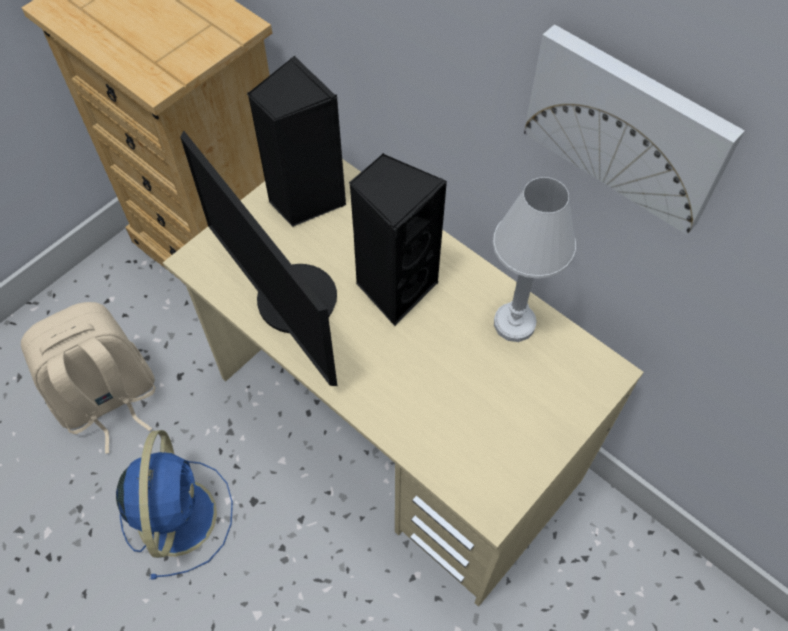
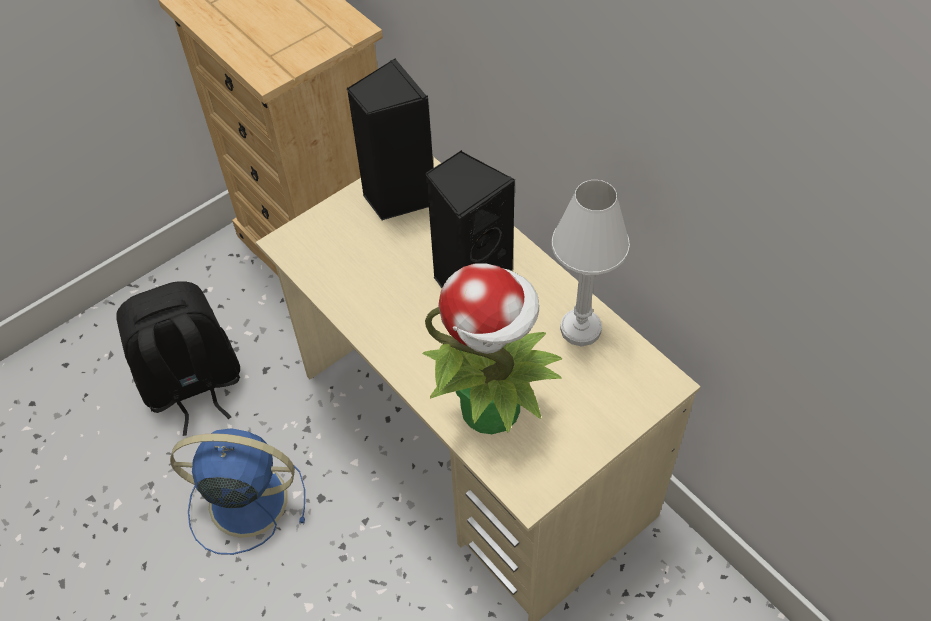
camera: 10 degrees right, 5 degrees down
beige backpack [21,302,156,454] -> black backpack [116,281,240,436]
blue fan [116,430,233,580] -> blue fan turned 90 degrees counterclockwise [170,428,305,555]
monitor [180,130,337,386] -> none
picture [524,24,745,235] -> none
none -> potted plant [422,263,562,434]

